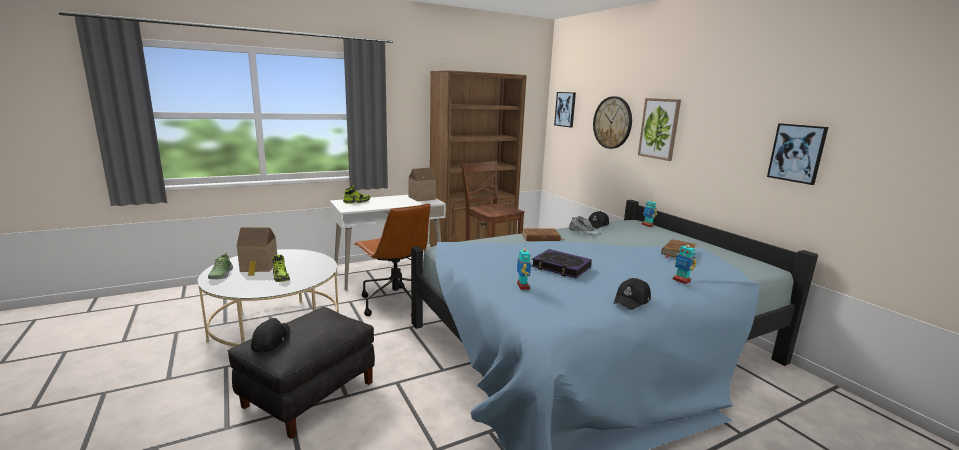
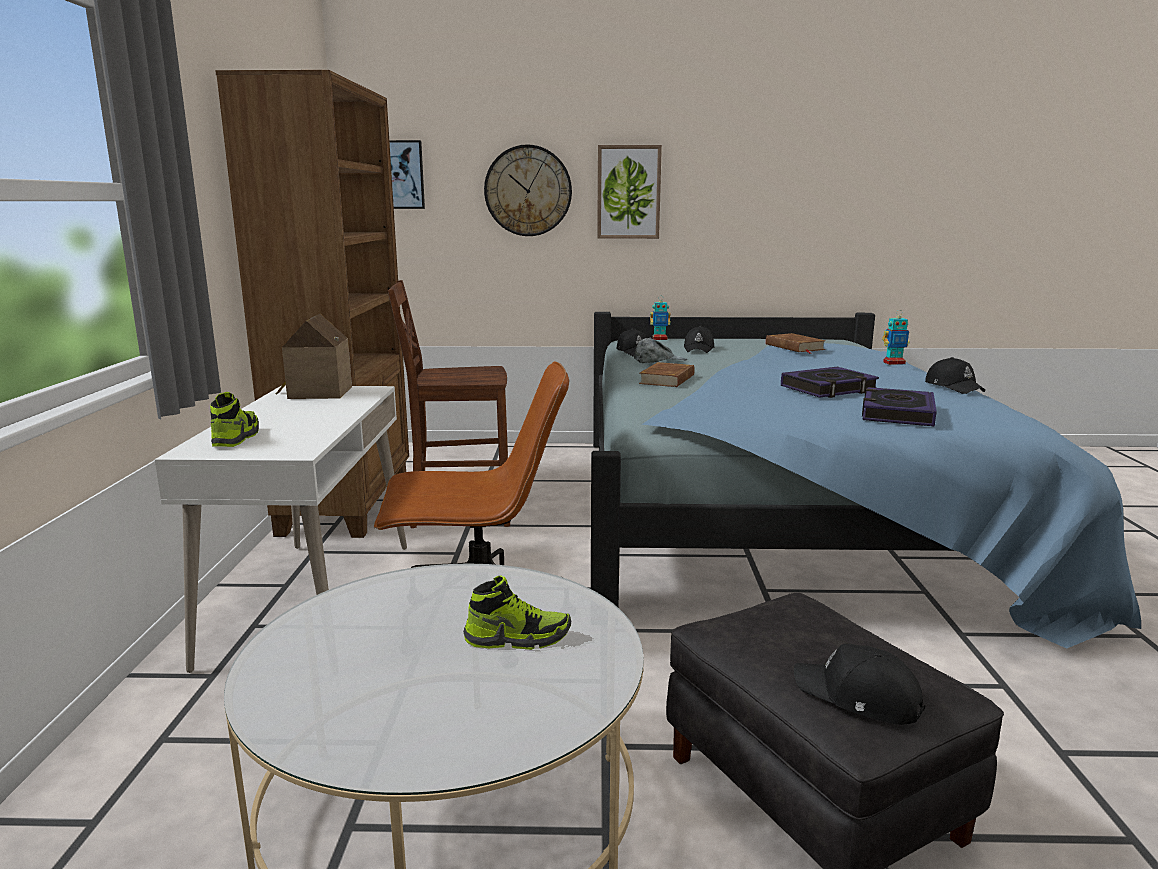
camera: 60 degrees left, 0 degrees up
shoe [208,253,233,279] -> none
toy house [237,227,277,276] -> none
toy robot [517,249,531,290] -> book [862,387,937,427]
picture [767,123,828,185] -> none
none -> black cap [684,326,714,353]

